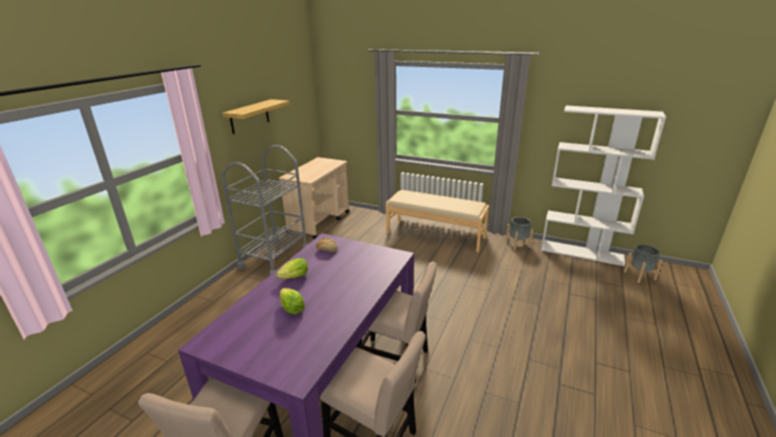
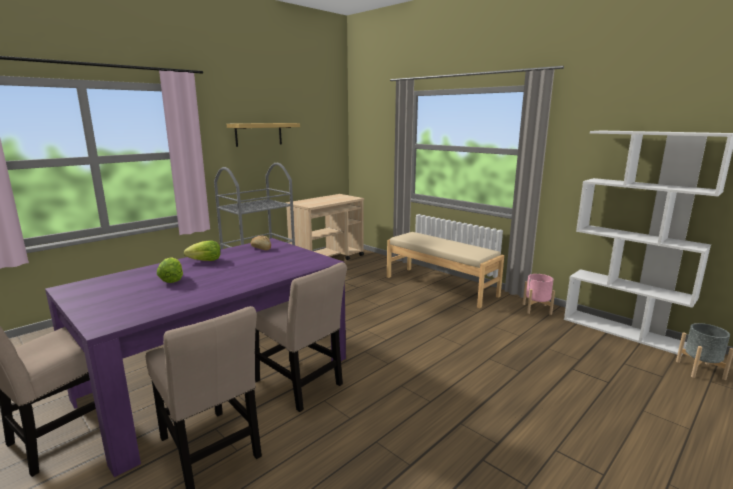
camera: 20 degrees right, 10 degrees down
grey planter [506,217,533,250] -> pink planter [523,274,555,315]

